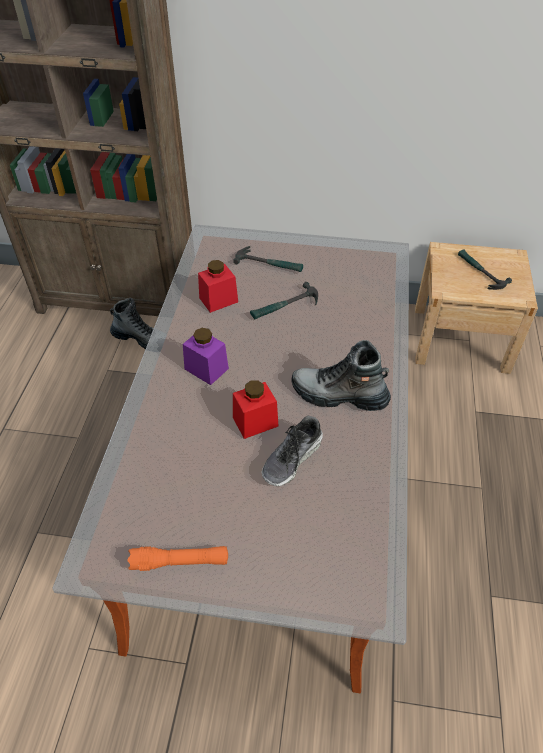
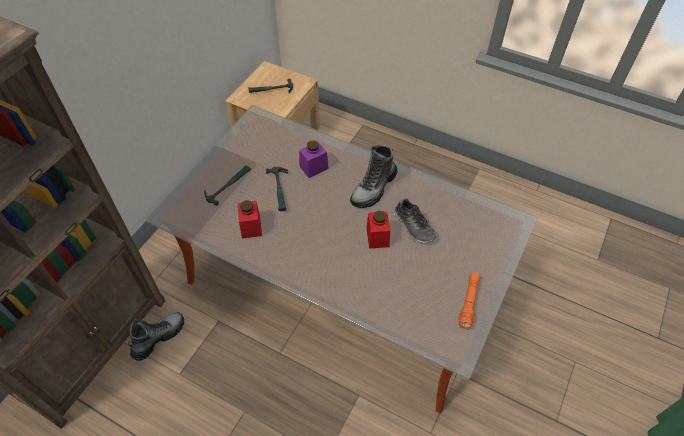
camera: 70 degrees left, 5 degrees up
purple jar [183,328,229,385] -> purple jar moved to [299,140,329,178]

